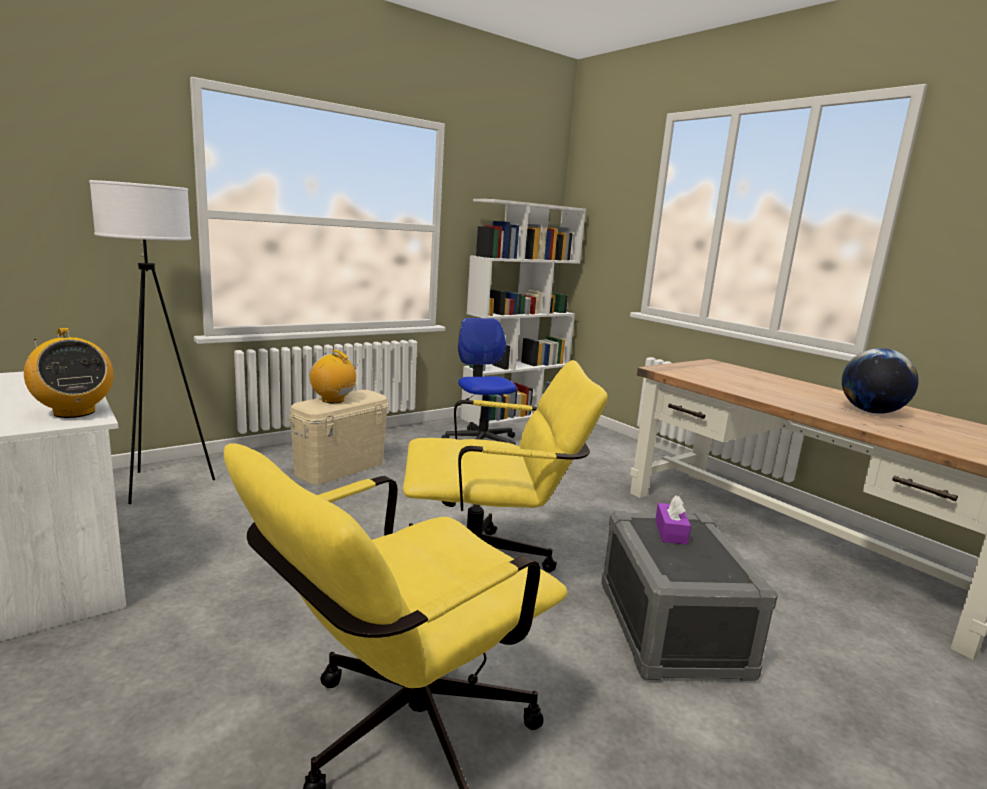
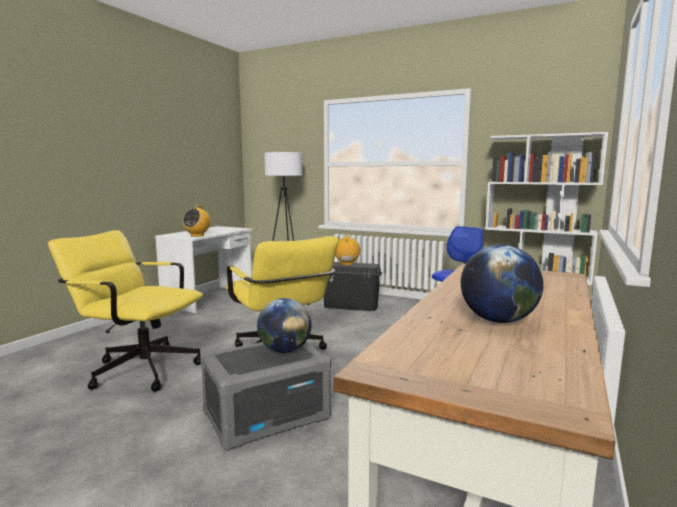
camera: 65 degrees right, 5 degrees down
beige storage box [288,390,388,484] -> black storage box [324,262,382,311]
purple tissue box [655,495,691,545] -> globe [257,298,311,353]

